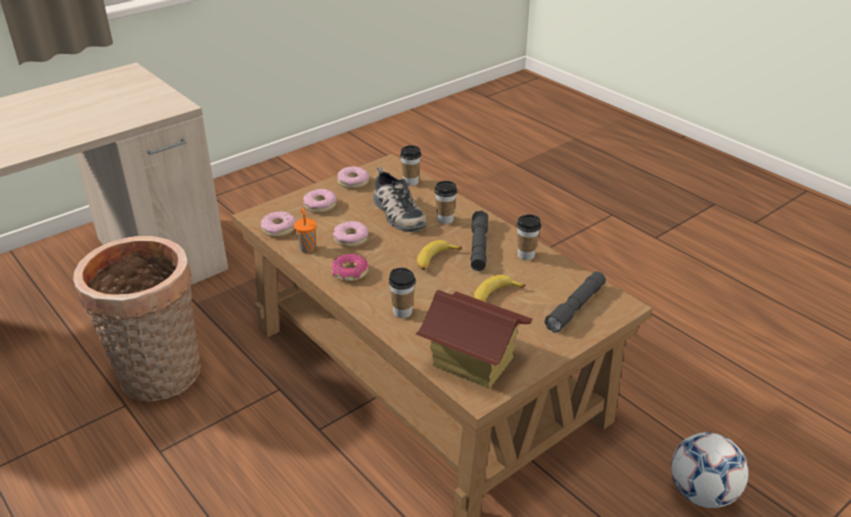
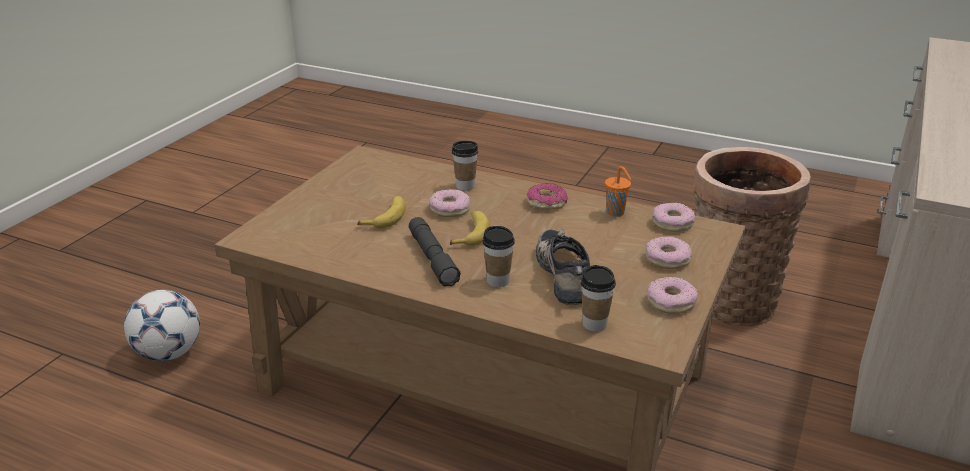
camera: 155 degrees right, 5 degrees down
donut [333,221,368,247] -> donut moved to [429,189,470,217]
shoe [373,167,427,232] -> shoe turned 45 degrees clockwise [536,229,590,305]
toy house [416,290,532,389] -> none
cup [516,214,541,260] -> none
grey flashlight [545,271,606,333] -> none

